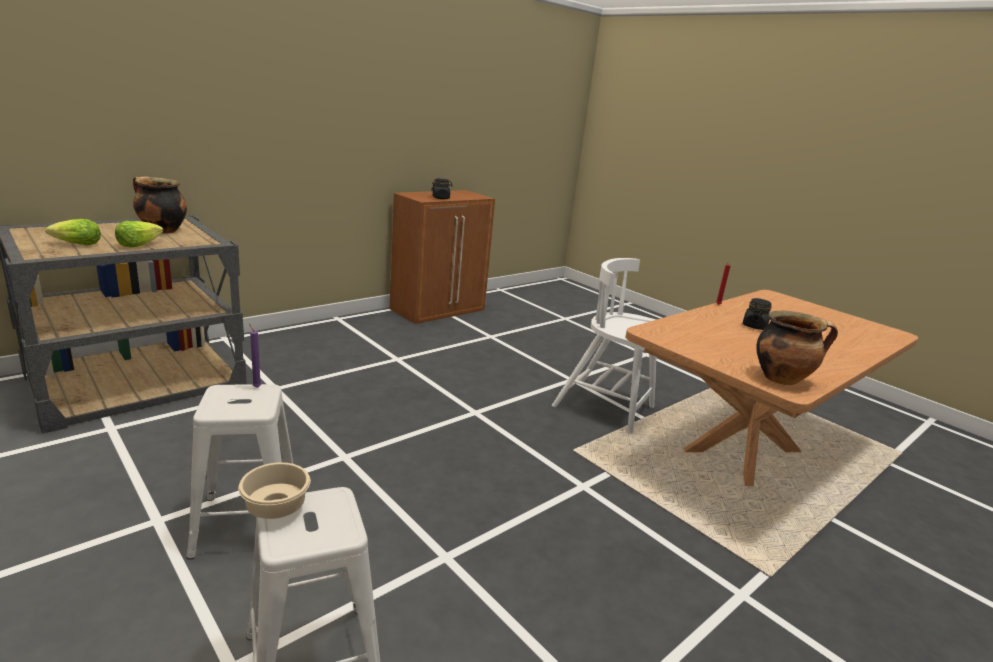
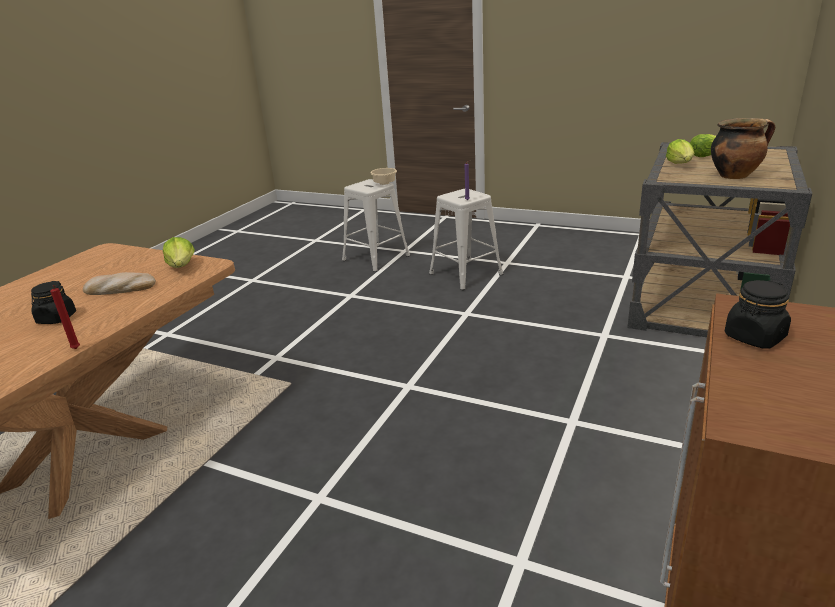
camera: 160 degrees right, 5 degrees up
white chair [552,258,657,434] -> none
cooking pot [756,311,838,385] -> none
none -> bread [83,272,156,295]
none -> lettuce [163,237,195,268]

